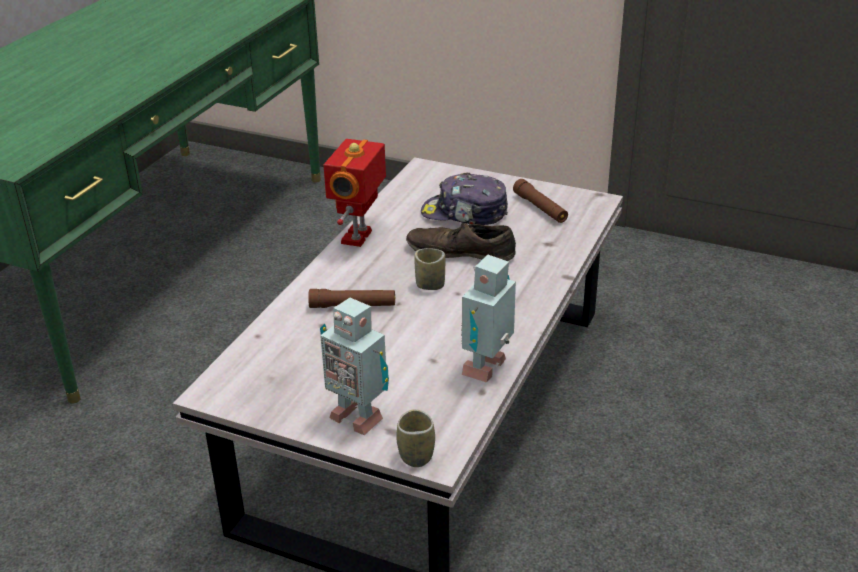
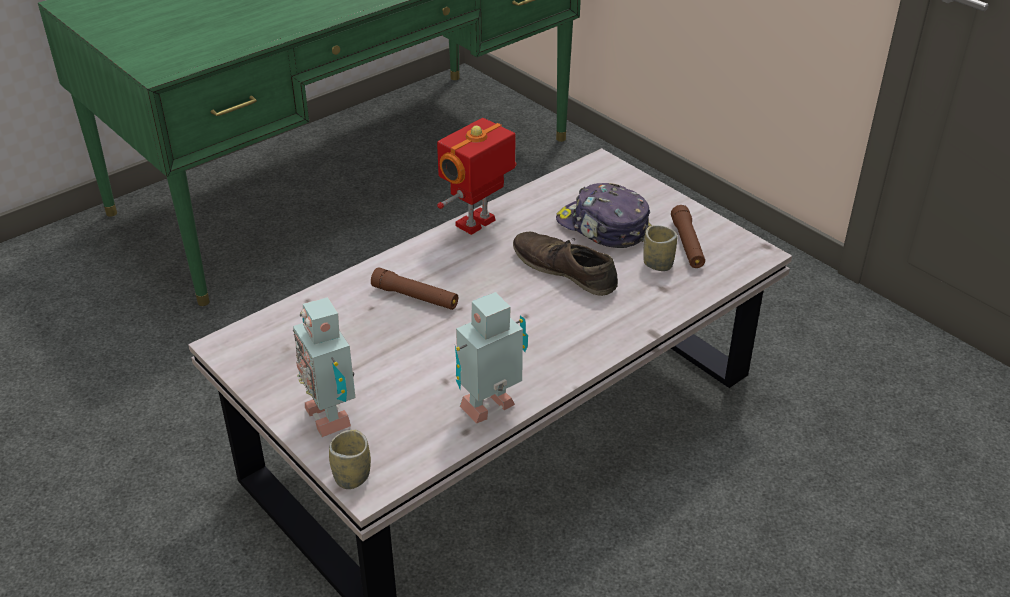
camera: 25 degrees right, 5 degrees up
cup [414,248,445,290] -> cup moved to [643,225,677,271]

